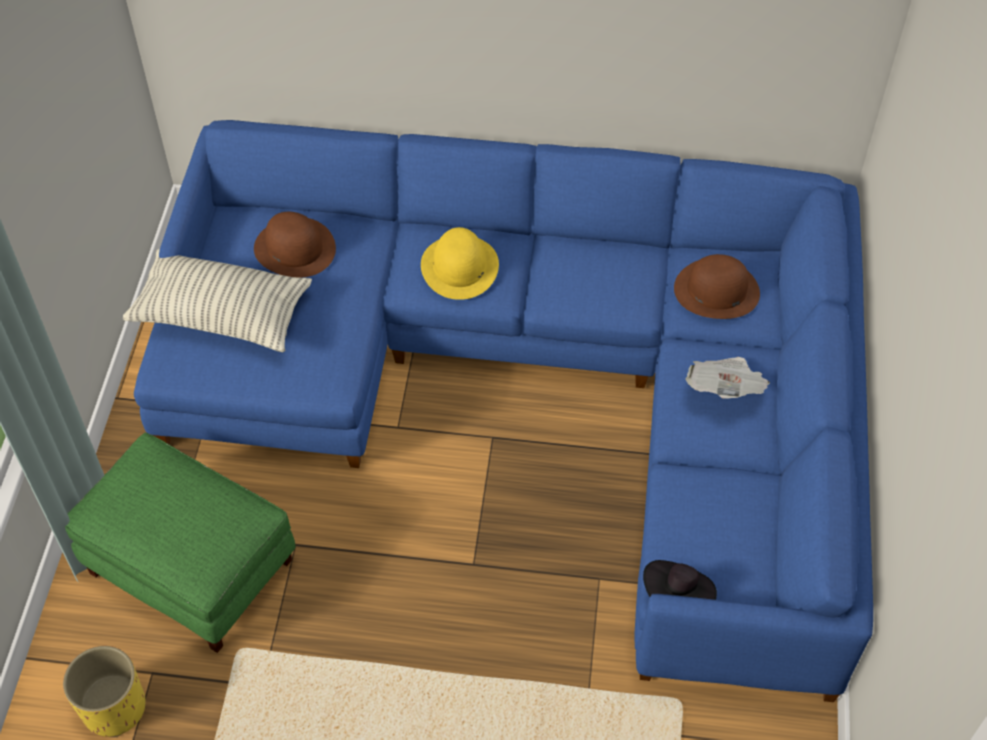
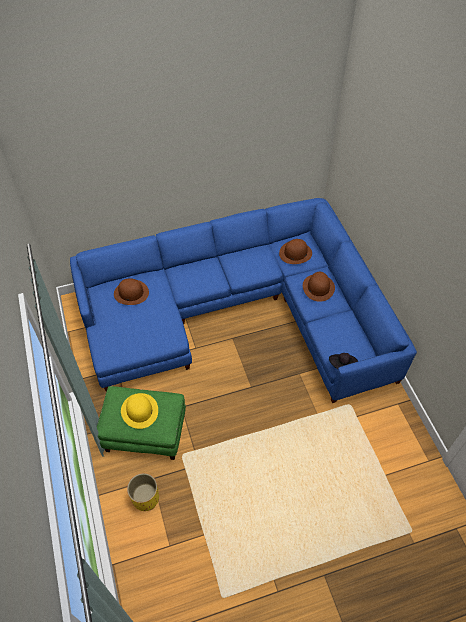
camera: 25 degrees left, 0 degrees up
pillow [123,249,312,352] -> none
yellow hat [421,227,499,300] -> yellow hat moved to [121,393,158,429]
newspaper [685,357,770,399] -> brown hat [303,272,335,302]

